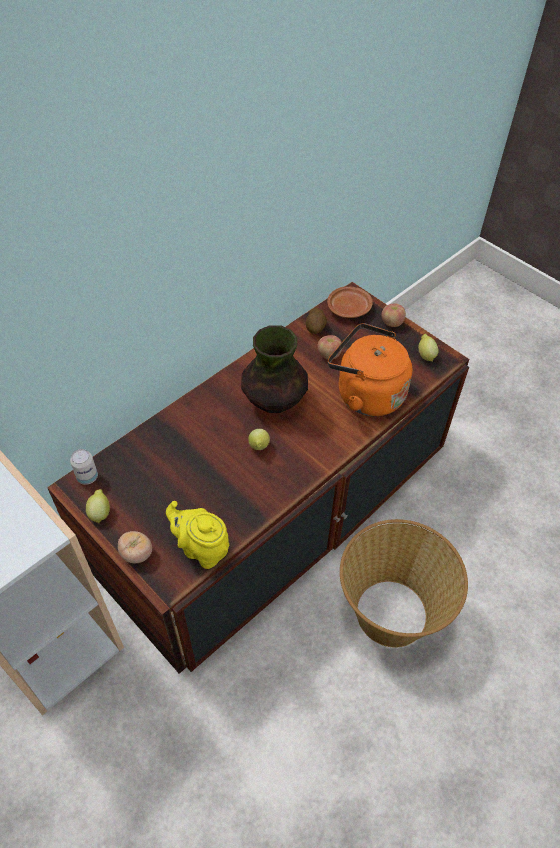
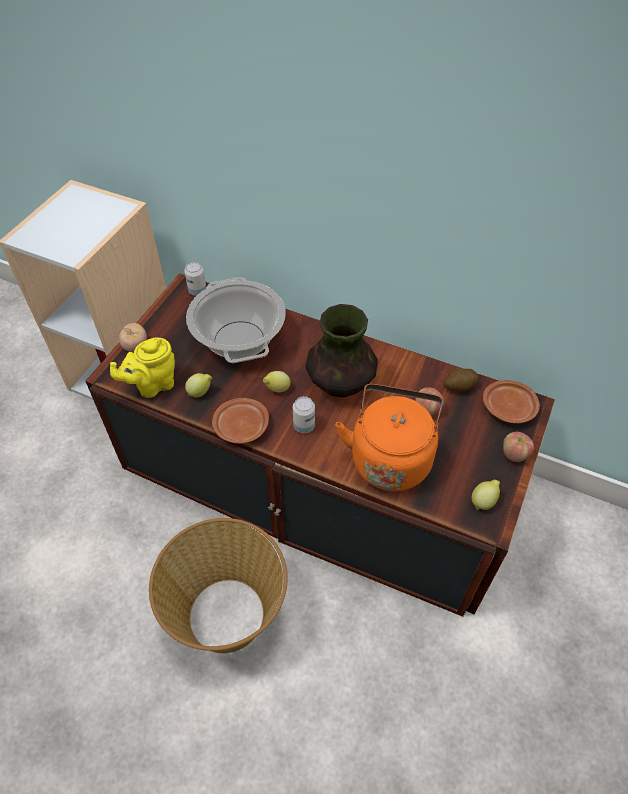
camera: 70 degrees right, 0 degrees up
lemon [86,489,110,523] -> lemon moved to [185,373,212,397]
yellow teapot [166,501,229,569] -> yellow teapot turned 135 degrees counterclockwise [110,338,175,398]
none -> cooking pot [186,277,286,363]
none -> brown plate [212,398,269,444]
none -> can [293,396,315,433]

